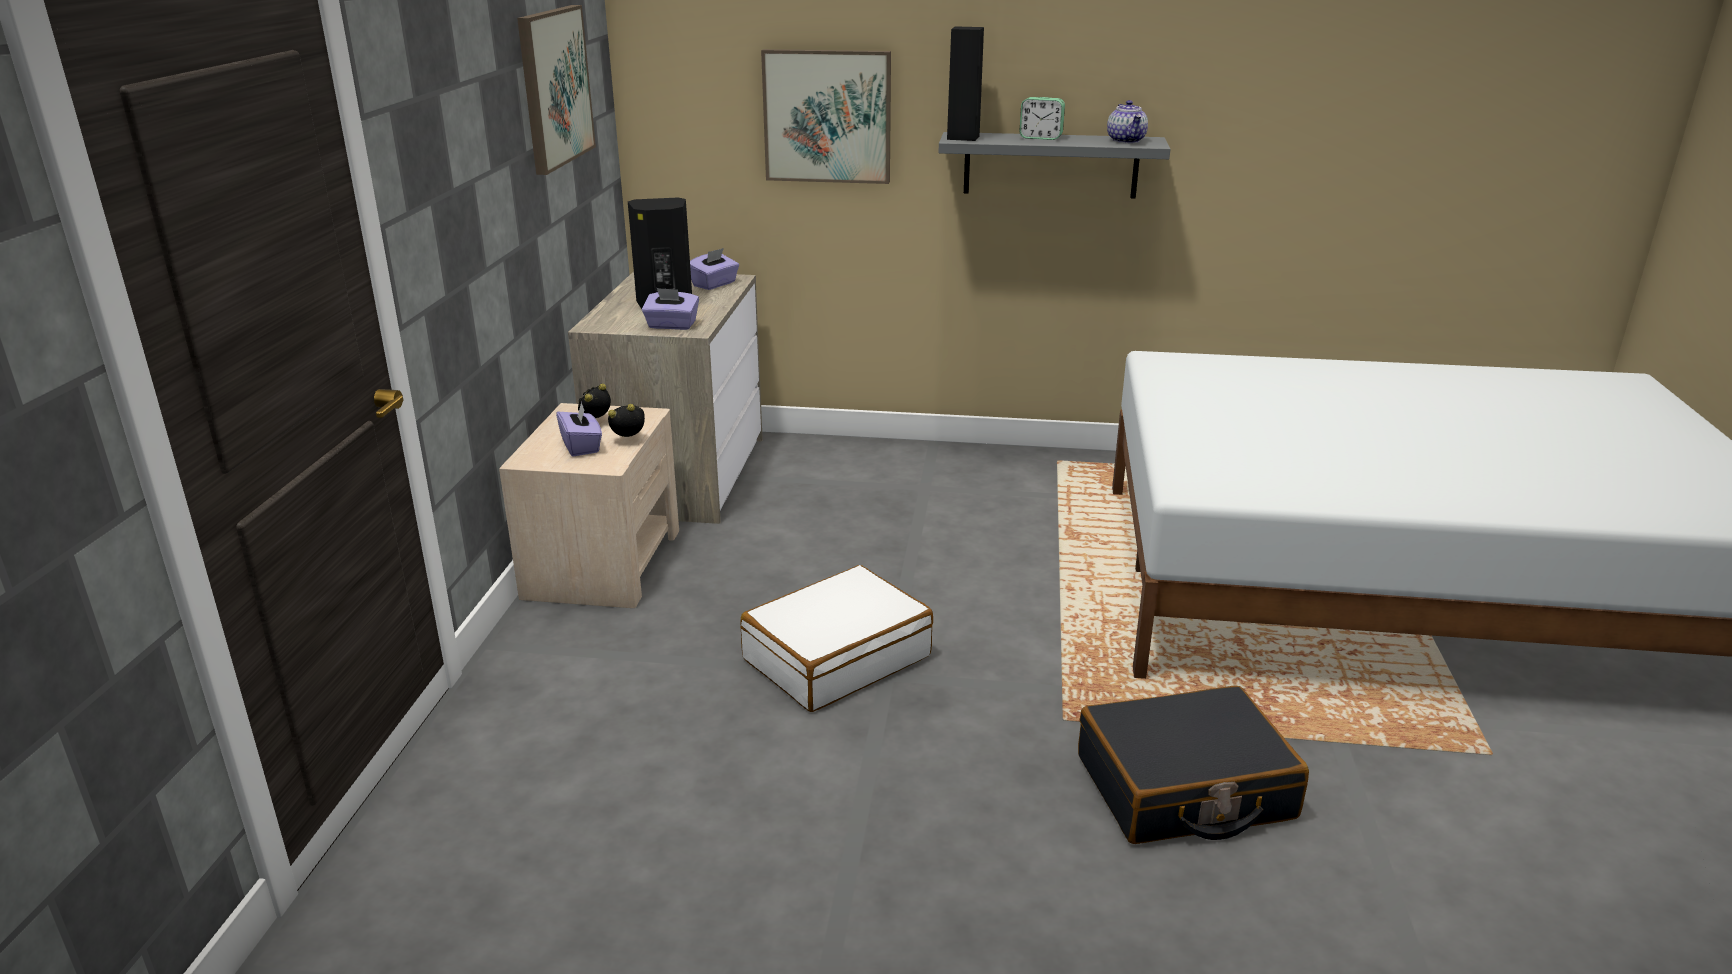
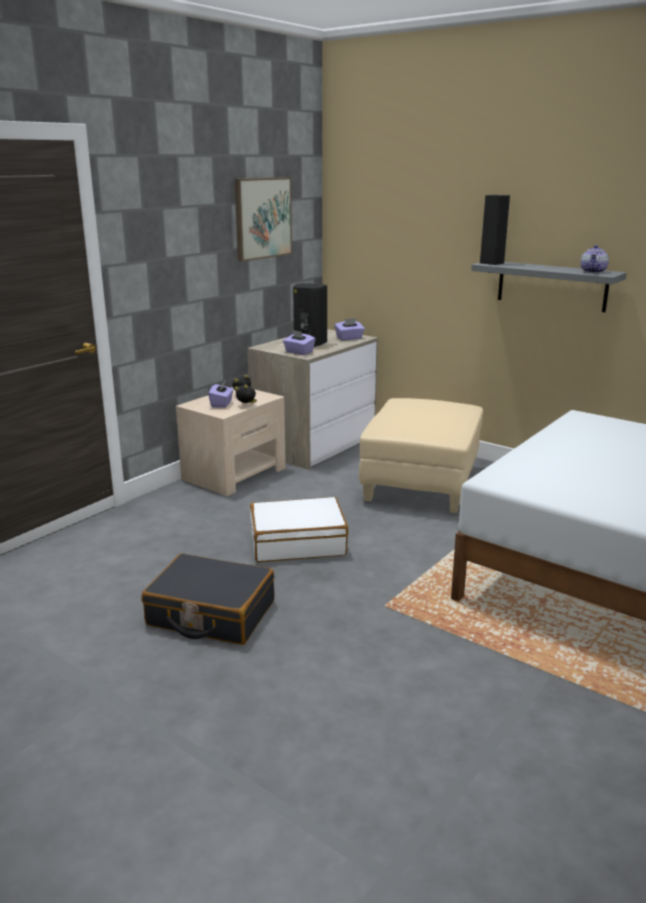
camera: 30 degrees right, 5 degrees down
picture [761,49,891,184] -> none
alarm clock [1020,97,1065,140] -> none
black suitcase [1078,685,1309,844] -> black suitcase moved to [142,553,275,645]
none -> beige ottoman [359,398,483,513]

